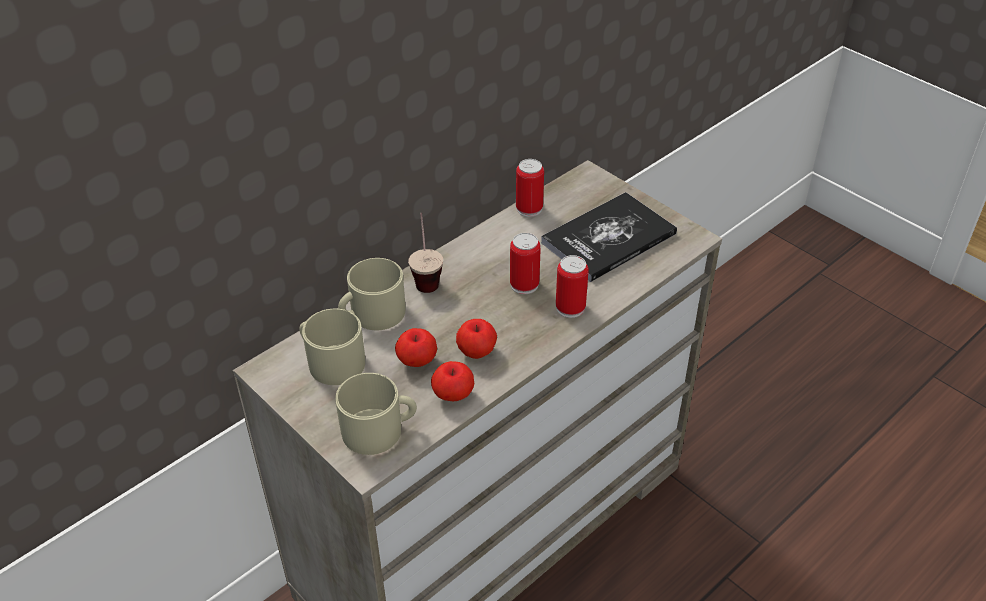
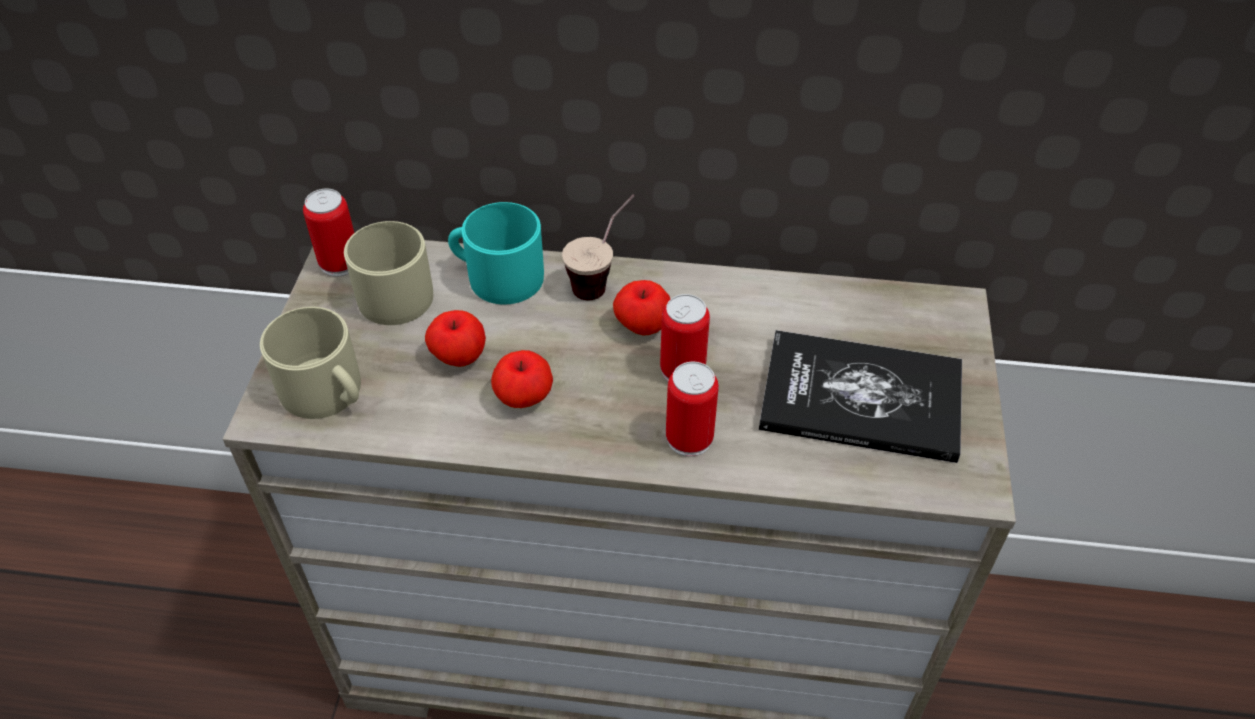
camera: 50 degrees right, 5 degrees up
beige mug [338,258,405,330] -> turquoise mug [448,202,544,305]
apple [431,361,474,401] -> apple moved to [613,280,670,335]
can [516,159,544,217] -> can moved to [303,188,354,277]

